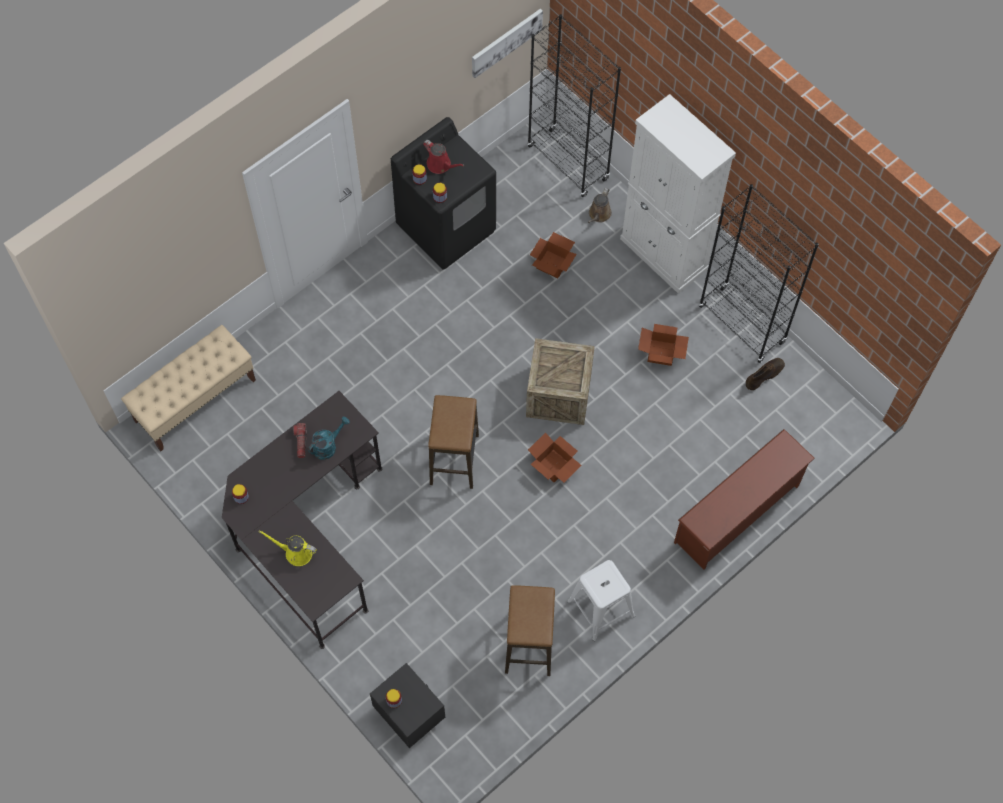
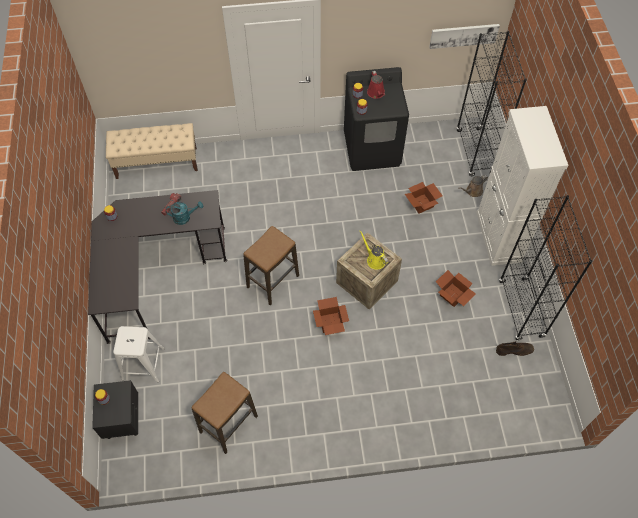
camera: 35 degrees right, 5 degrees down
yellow watering can [259,530,317,566] -> yellow watering can moved to [360,230,388,270]
white stool [567,560,635,641] -> white stool moved to [113,326,165,383]
brown shoe rack [674,429,815,570] -> none

